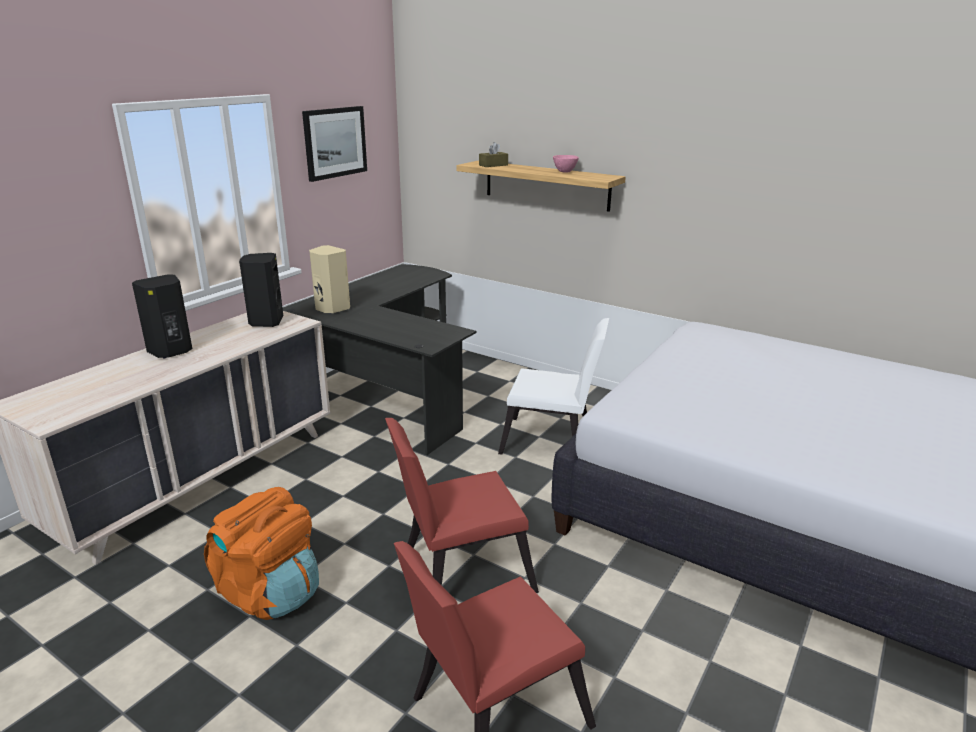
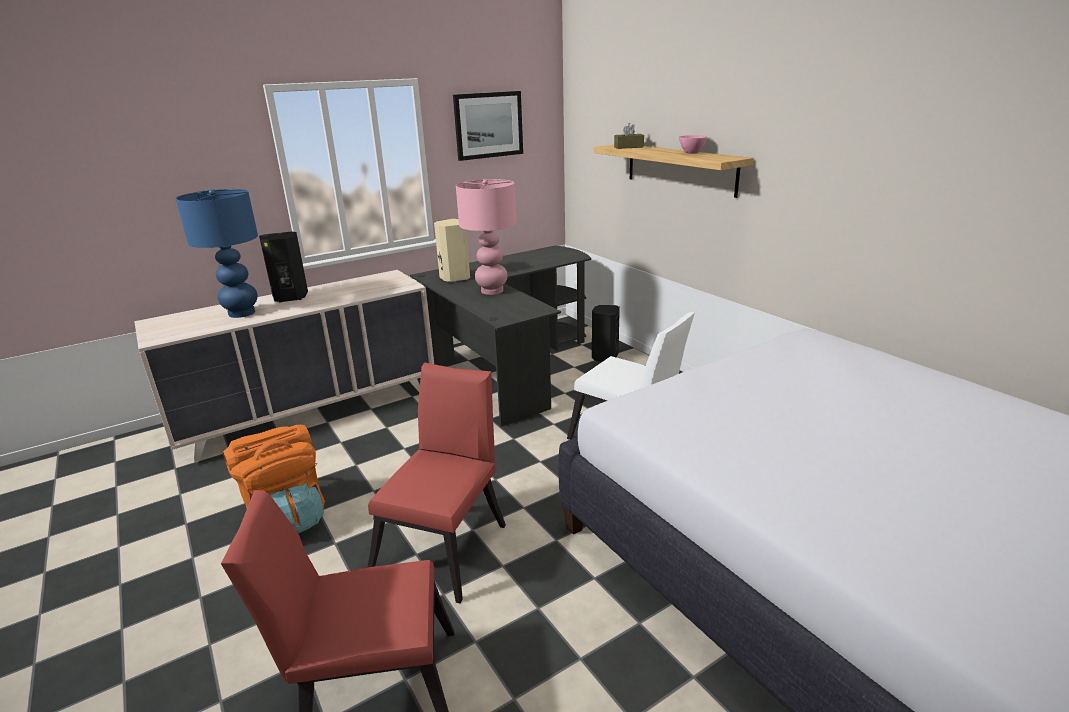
camera: 25 degrees right, 0 degrees up
black speaker [239,253,283,327] -> black speaker moved to [592,305,620,362]
red chair [385,418,539,593] -> red chair turned 105 degrees clockwise [367,363,506,604]
none -> blue table lamp [176,189,258,318]
none -> pink table lamp [456,179,517,295]

